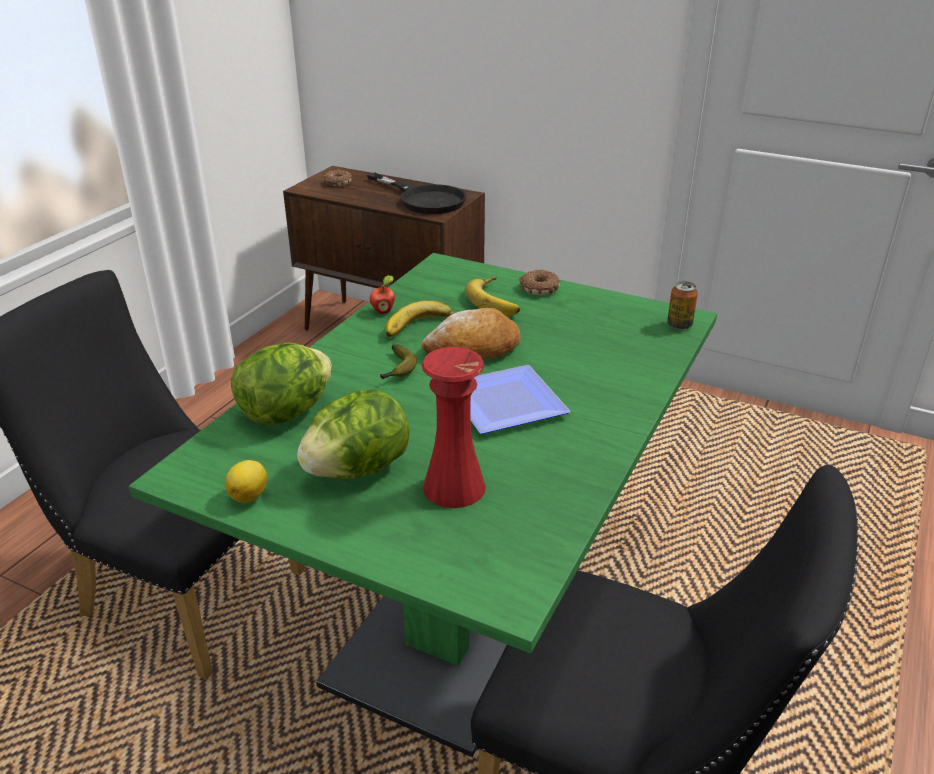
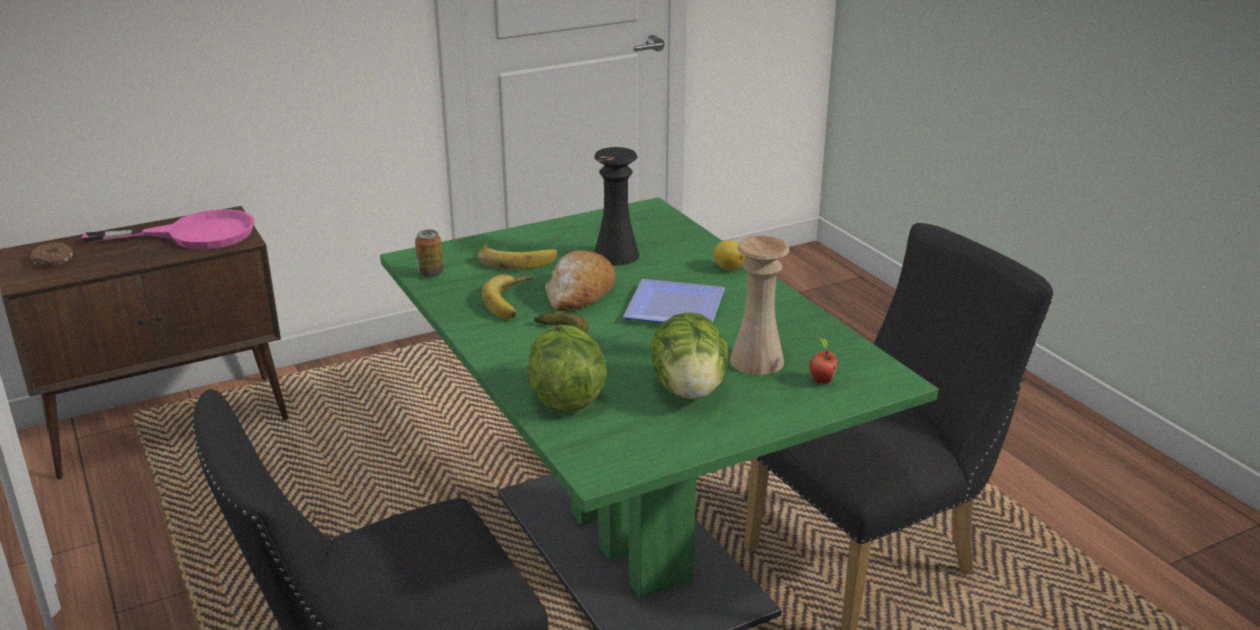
camera: 55 degrees left, 5 degrees down
lemon [225,460,267,503] -> lemon moved to [713,240,746,270]
black frying pan [367,172,466,214] -> pink frying pan [82,209,255,249]
apple [370,276,395,314] -> apple moved to [809,337,838,384]
red vase [422,347,486,508] -> beige vase [730,236,789,375]
donut [519,269,560,296] -> none
can [667,281,698,330] -> can moved to [415,230,443,278]
none -> black vase [594,147,639,266]

